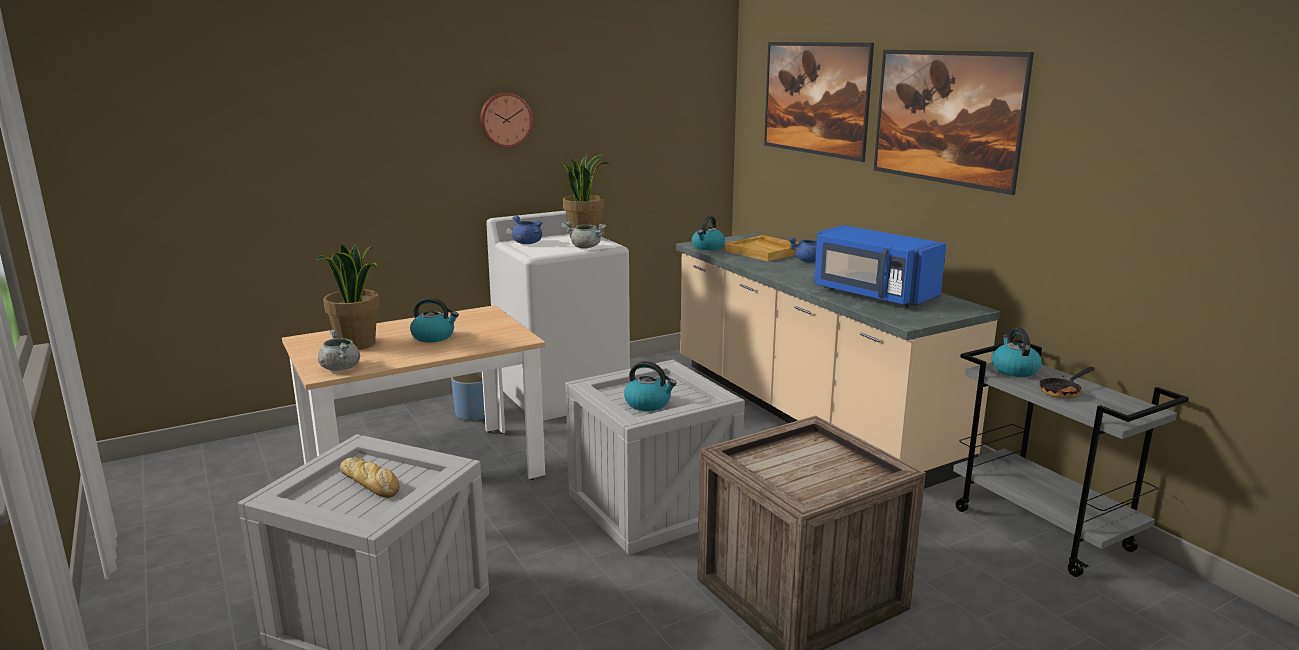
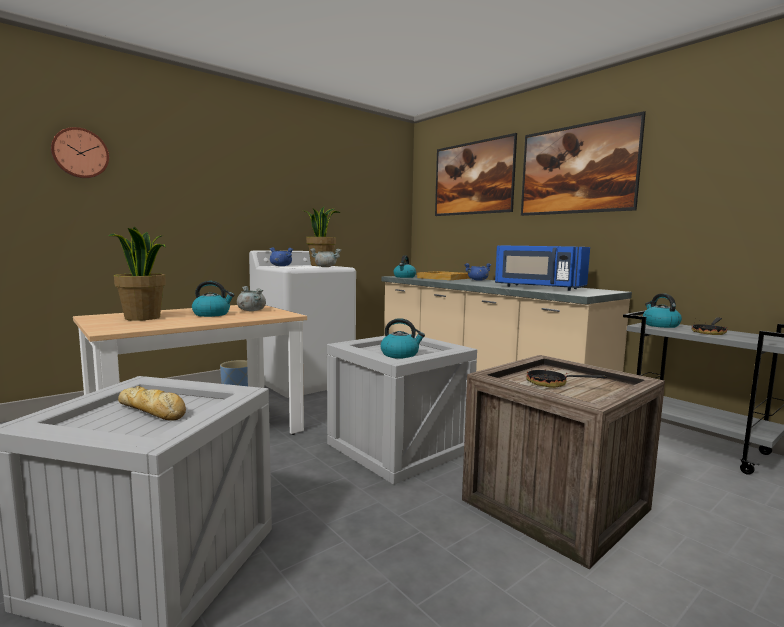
camera: 10 degrees left, 10 degrees down
grey cooking pot [318,329,360,371] -> grey cooking pot moved to [237,286,266,311]
wall clock [480,93,532,147] -> wall clock moved to [51,127,109,178]
none -> frying pan [526,369,607,388]

